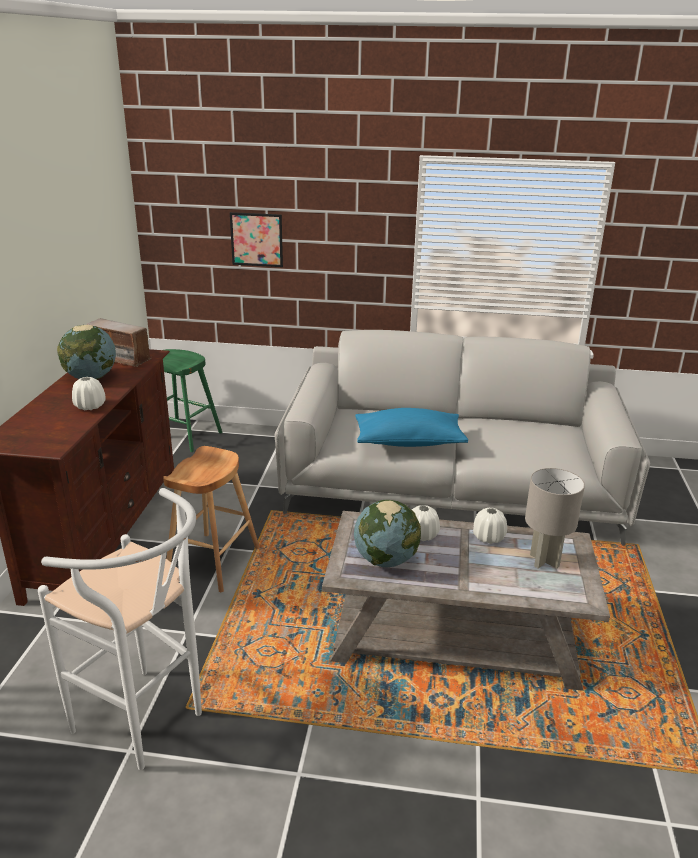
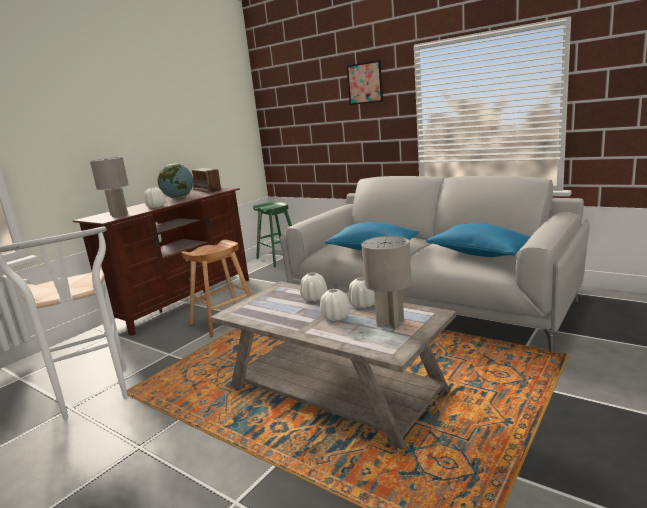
camera: 30 degrees right, 10 degrees down
picture [230,212,283,267] -> picture moved to [347,60,383,105]
globe [354,500,421,568] -> none
none -> grey table lamp [90,157,129,217]
none -> white vase [320,289,350,321]
none -> blue pillow [426,223,530,257]

